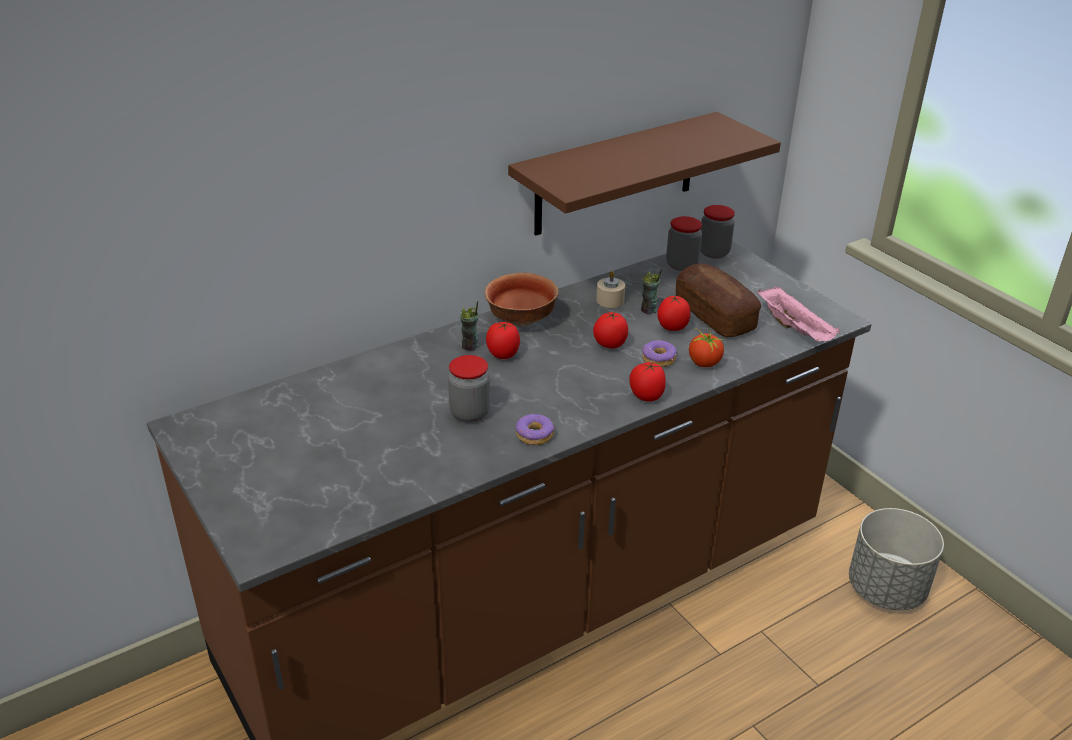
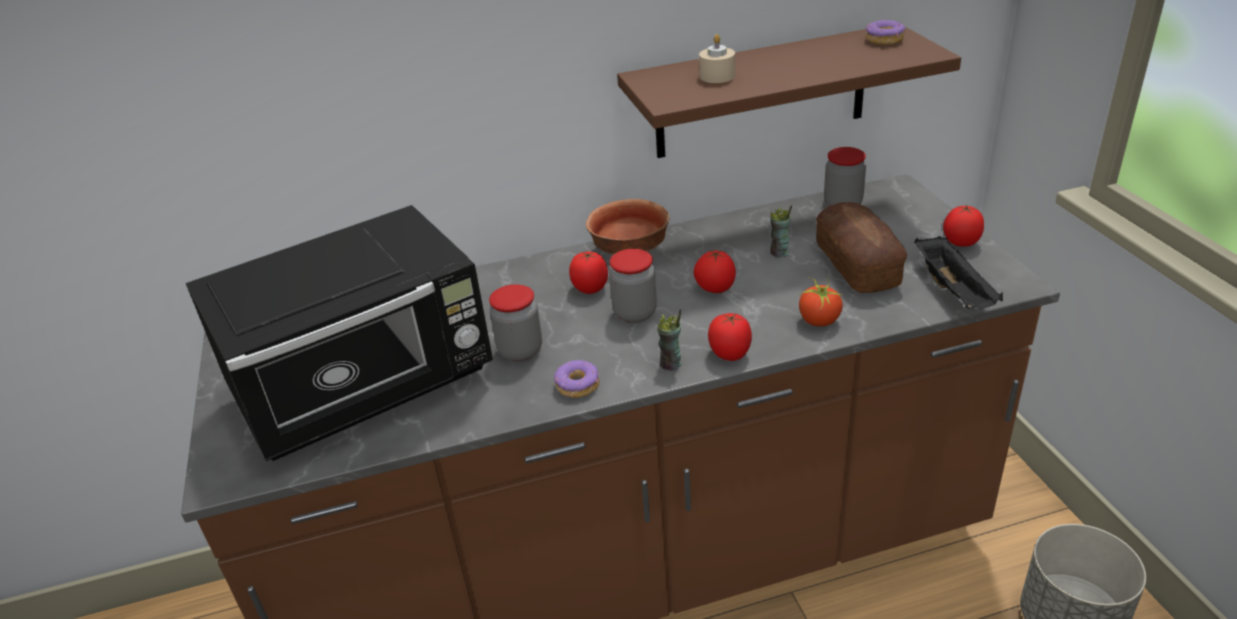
camera: 20 degrees right, 0 degrees up
cup [460,301,479,351] -> cup moved to [657,309,682,371]
beige candle [596,271,625,308] -> beige candle moved to [699,34,735,83]
donut [642,340,677,367] -> donut moved to [866,20,905,45]
tomato [657,295,690,331] -> tomato moved to [943,204,984,246]
jar [700,205,735,259] -> jar moved to [609,249,657,323]
pink tray [758,286,840,342] -> black tray [914,236,1003,309]
none -> black microwave [186,205,493,461]

